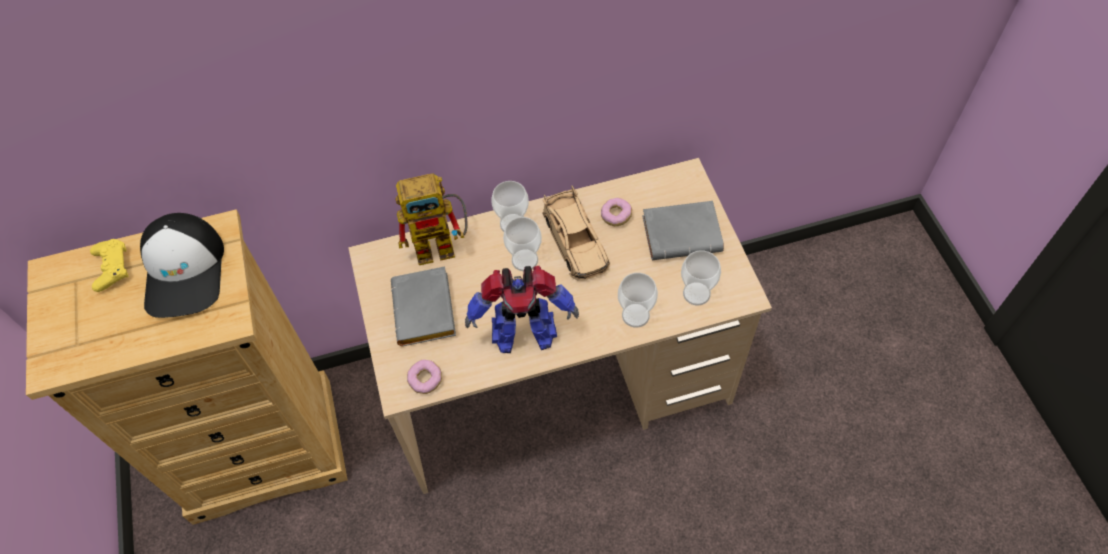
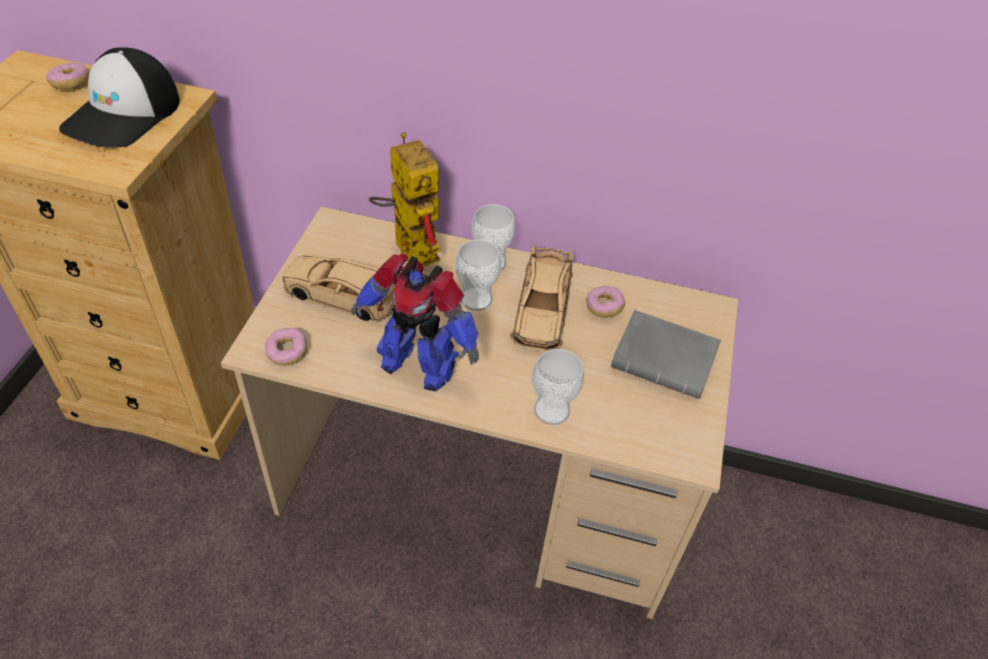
camera: 25 degrees right, 10 degrees down
yellow game controller [90,239,129,292] -> donut [46,63,89,89]
grey book [391,266,456,346] -> beige toy car [283,254,395,322]
toy robot [396,173,468,265] -> toy robot turned 135 degrees counterclockwise [369,132,441,267]
cup [681,250,721,306] -> none

